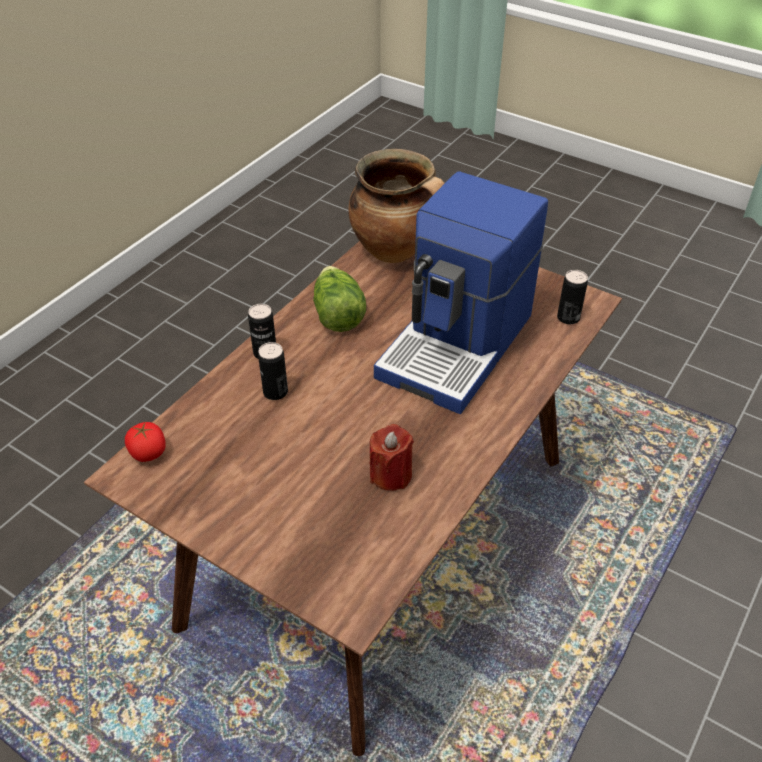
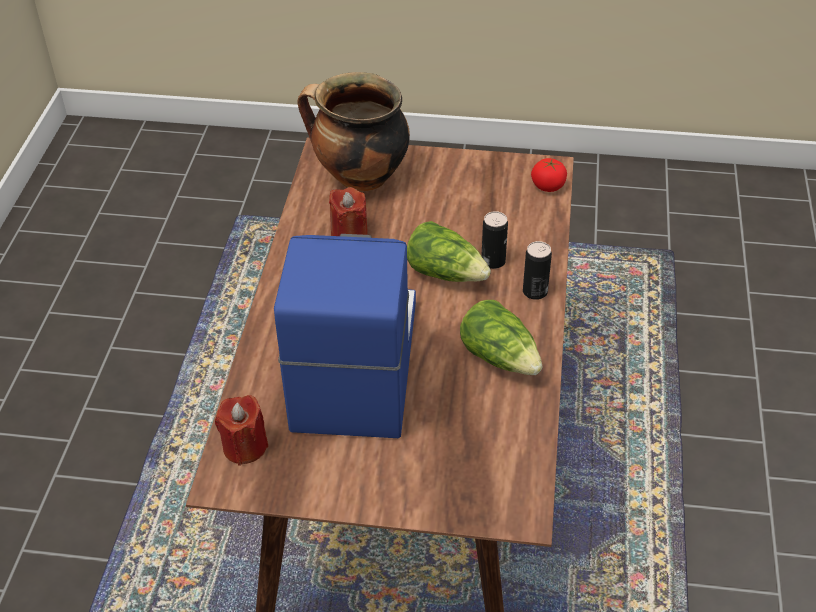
camera: 155 degrees right, 0 degrees up
cooking pot [348,149,445,263] -> cooking pot moved to [297,72,410,191]
can [557,270,588,324] -> red candle [215,395,269,466]
none -> lettuce [407,221,491,282]

